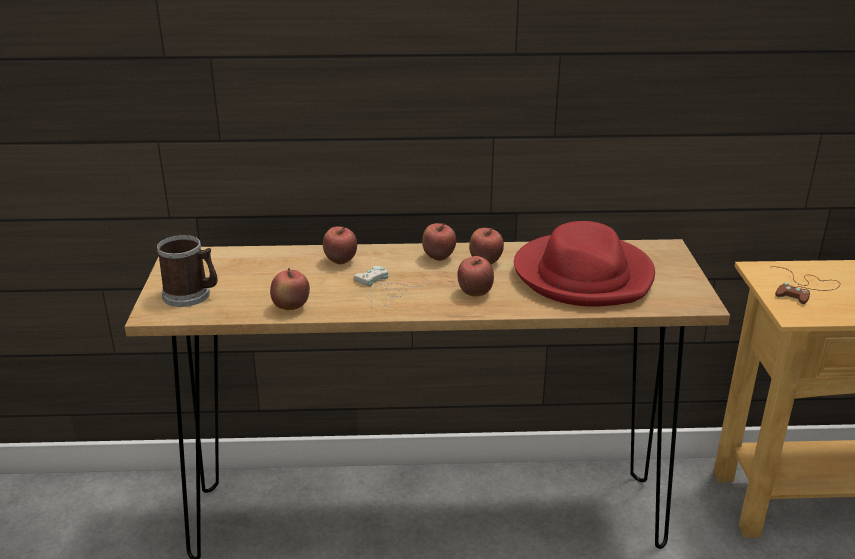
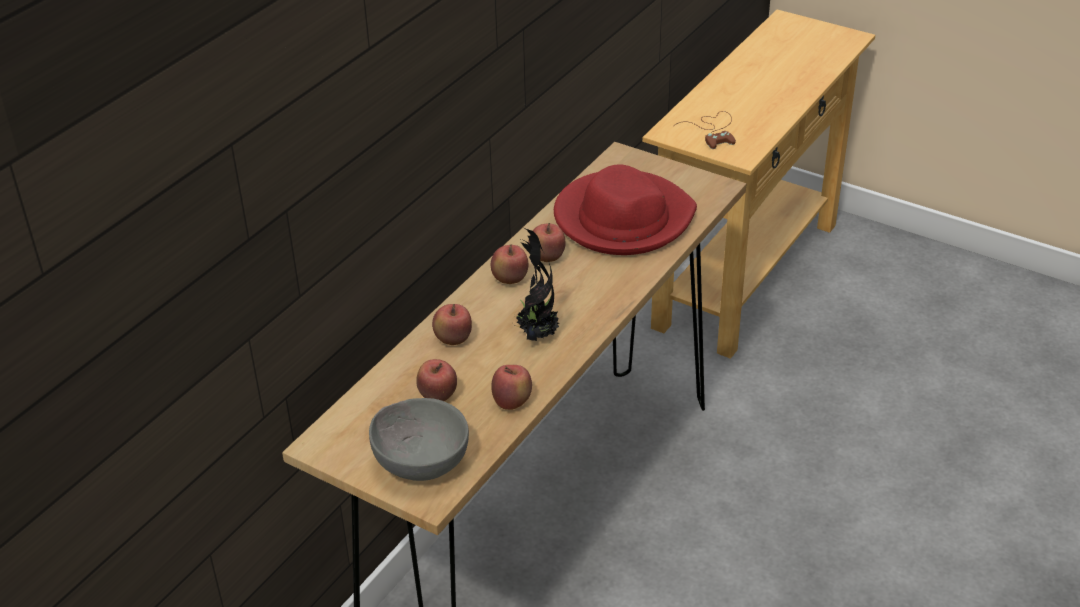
camera: 55 degrees left, 10 degrees up
mug [157,235,218,307] -> grey bowl [369,398,469,481]
white game controller [354,266,430,306] -> potted plant [515,227,559,341]
apple [457,256,494,297] -> apple moved to [416,359,457,401]

